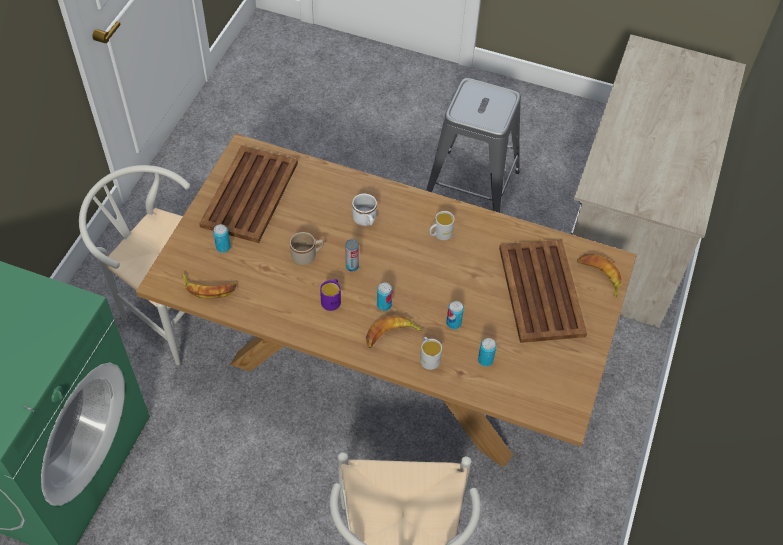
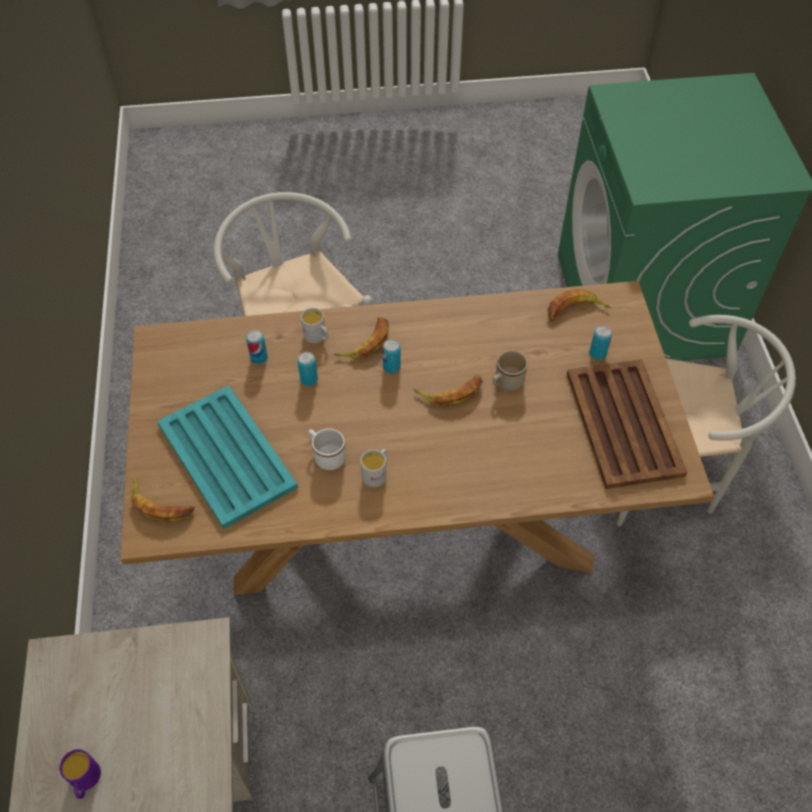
camera: 155 degrees right, 0 degrees up
purple mug [320,279,341,311] -> purple mug moved to [59,749,101,799]
can [345,239,359,272] -> banana [414,375,483,406]
white mug [352,194,377,226] -> white mug moved to [309,428,346,470]
brown tray [499,240,587,343] -> turquoise tray [157,385,298,529]

